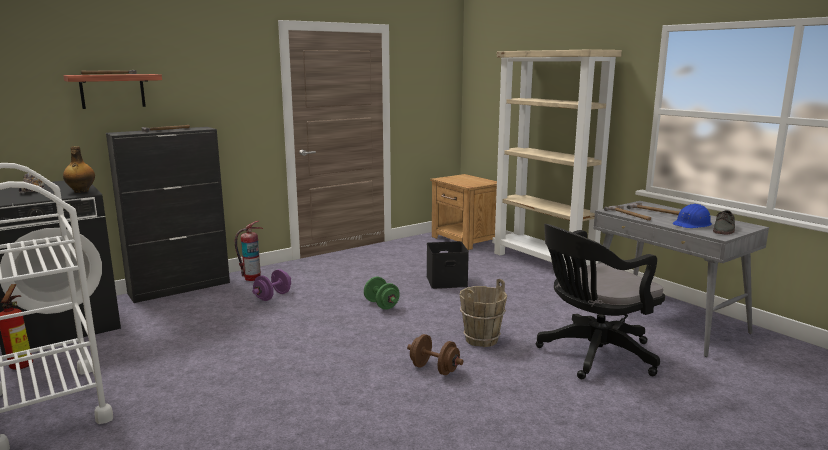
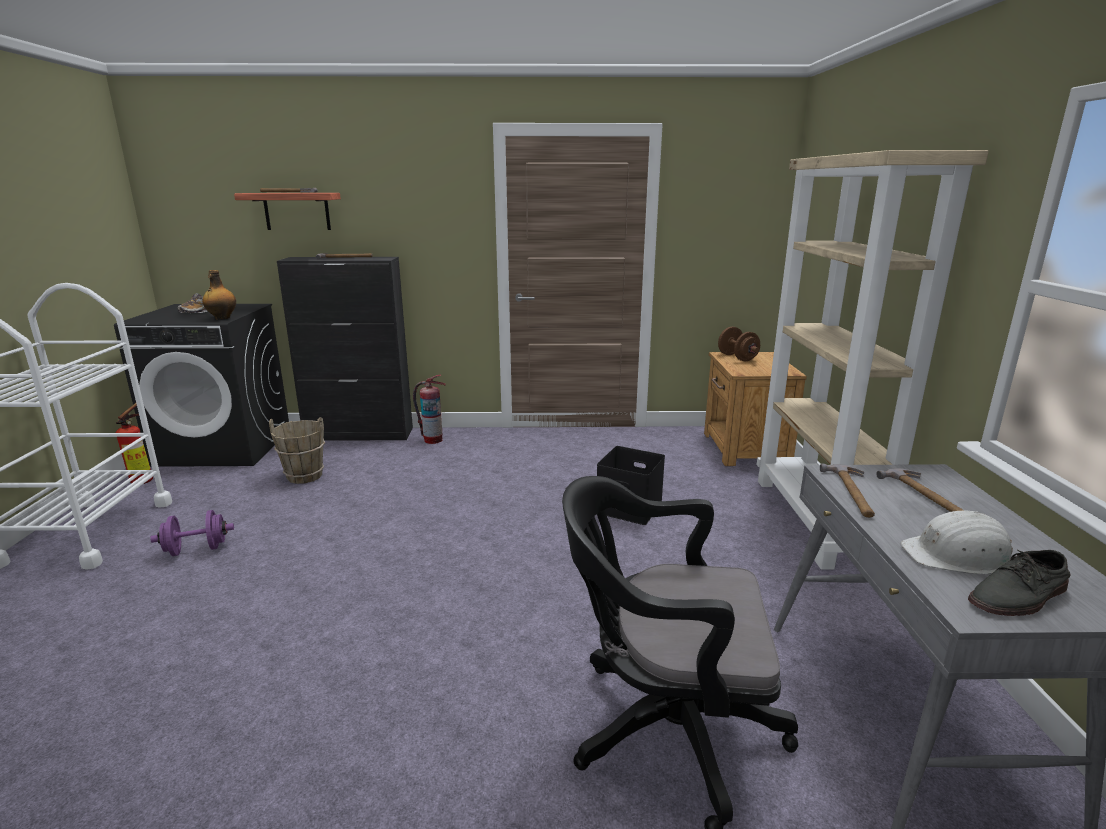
camera: 35 degrees right, 5 degrees up
purple dumbbell [252,269,291,301] -> purple dumbbell moved to [150,510,234,556]
green dumbbell [364,277,400,310] -> none
brown dumbbell [407,334,463,375] -> brown dumbbell moved to [718,327,760,361]
brown bucket [460,279,507,347] -> brown bucket moved to [269,417,325,484]
blue hard hat [672,204,712,228] -> white hard hat [900,511,1013,574]

